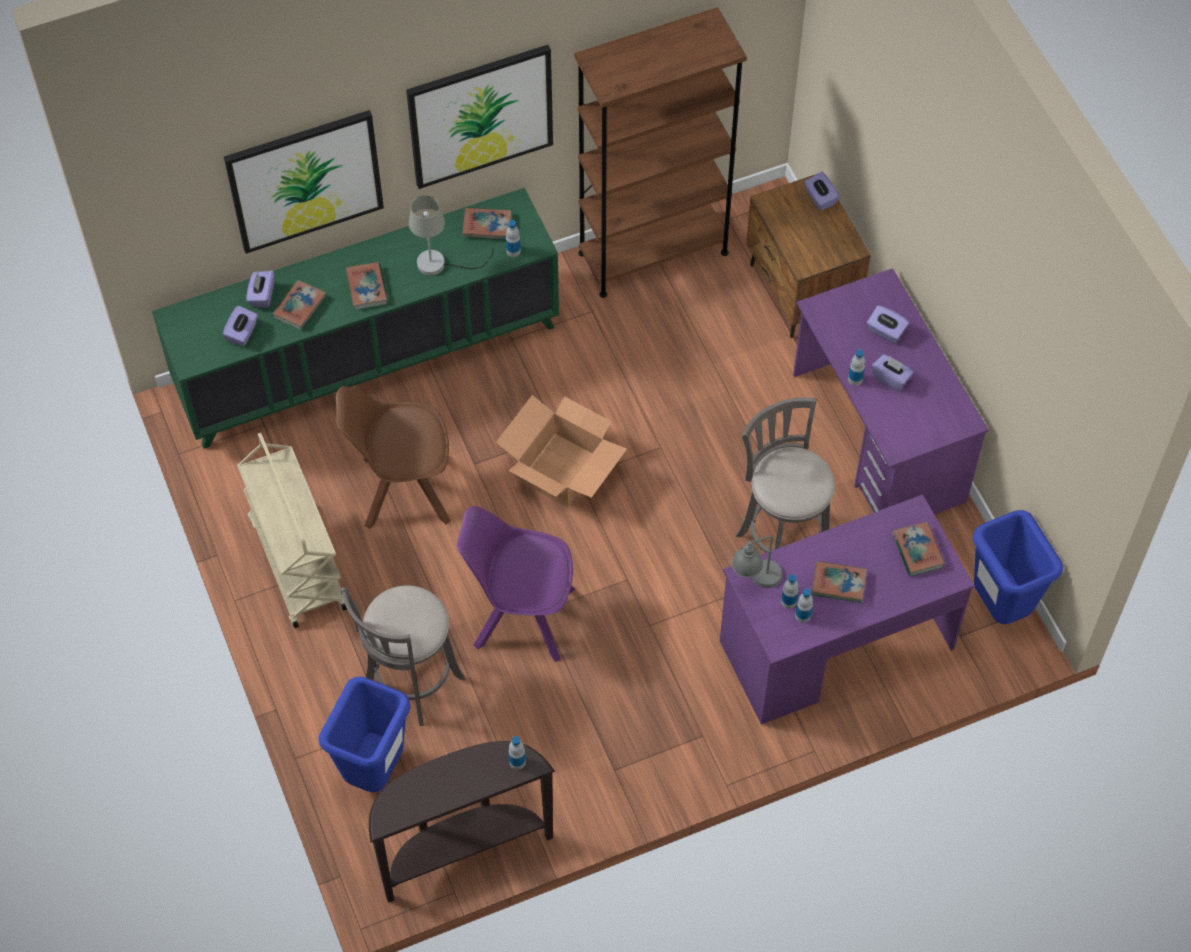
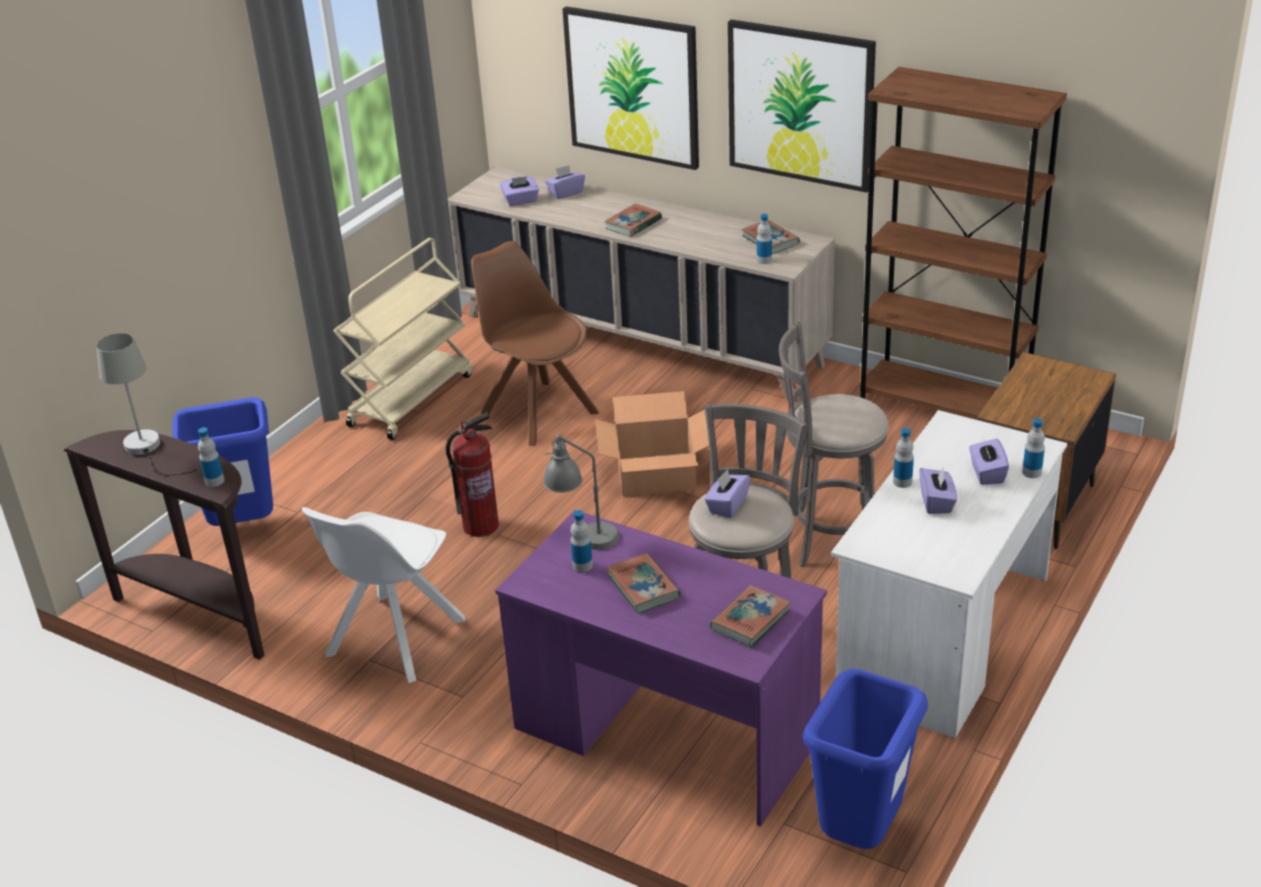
camera: 55 degrees right, 25 degrees down
green cabinet [152,188,559,449] -> beige cabinet [448,166,835,401]
book [272,280,326,331] -> none
grey stool [341,586,465,726] -> grey stool moved to [779,322,889,567]
grey table lamp [409,195,493,276] -> grey table lamp moved to [96,333,198,476]
purple chair [457,506,576,662] -> fire extinguisher [446,413,499,537]
purple desk [793,268,988,514] -> white desk [831,410,1067,738]
bottle [795,589,813,623] -> bottle moved to [1022,418,1045,478]
purple tissue box [804,172,839,211] -> purple tissue box moved to [705,469,750,518]
none -> white chair [302,507,466,683]

